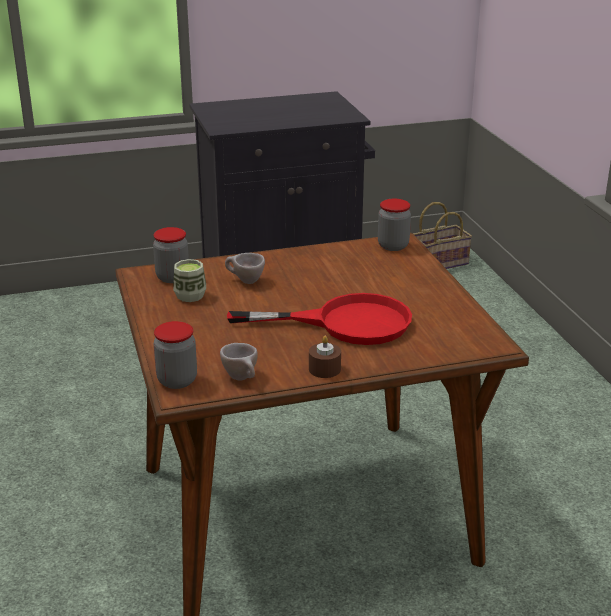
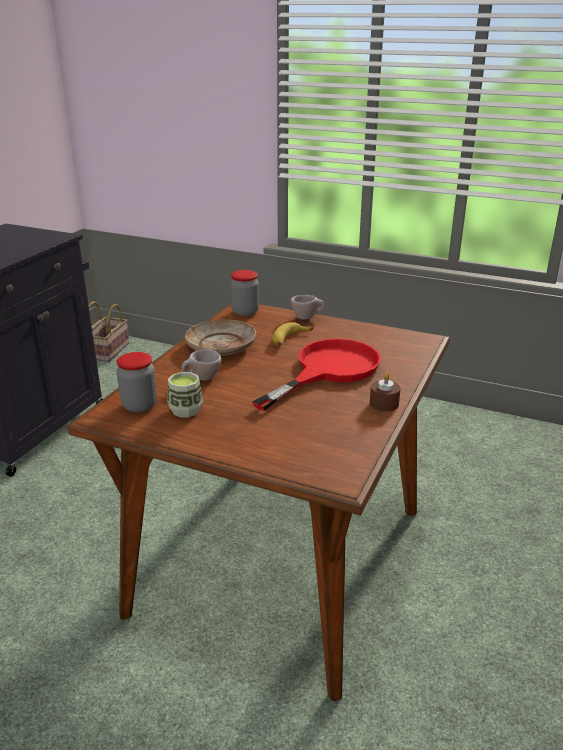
camera: 50 degrees left, 0 degrees up
jar [154,321,197,389] -> none
beige cup [220,343,258,380] -> beige cup moved to [291,295,325,320]
none -> beige plate [185,319,256,355]
none -> banana [272,322,313,346]

